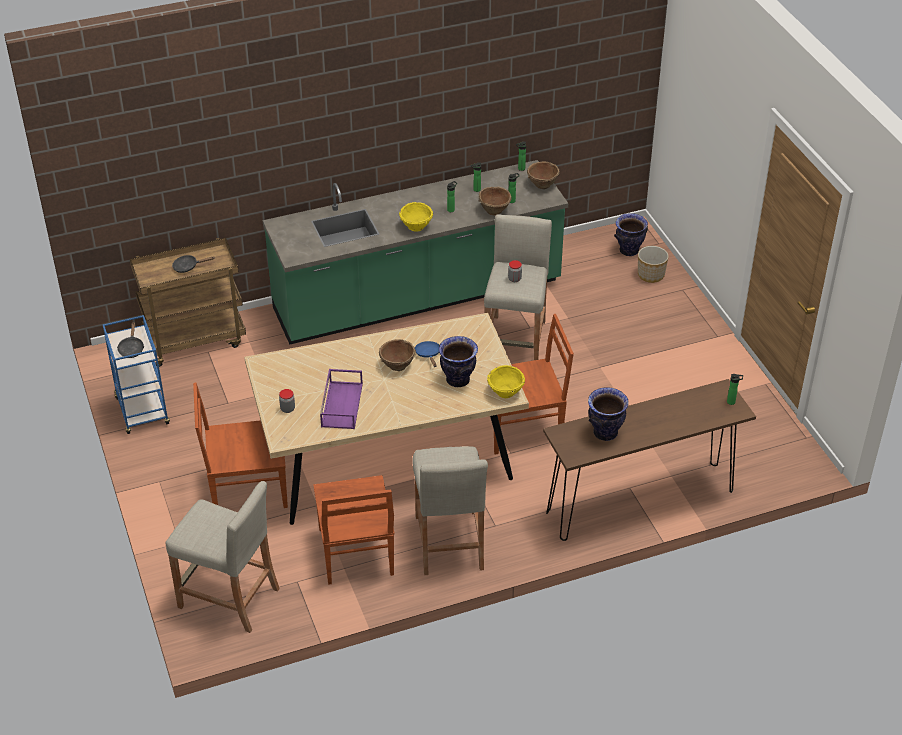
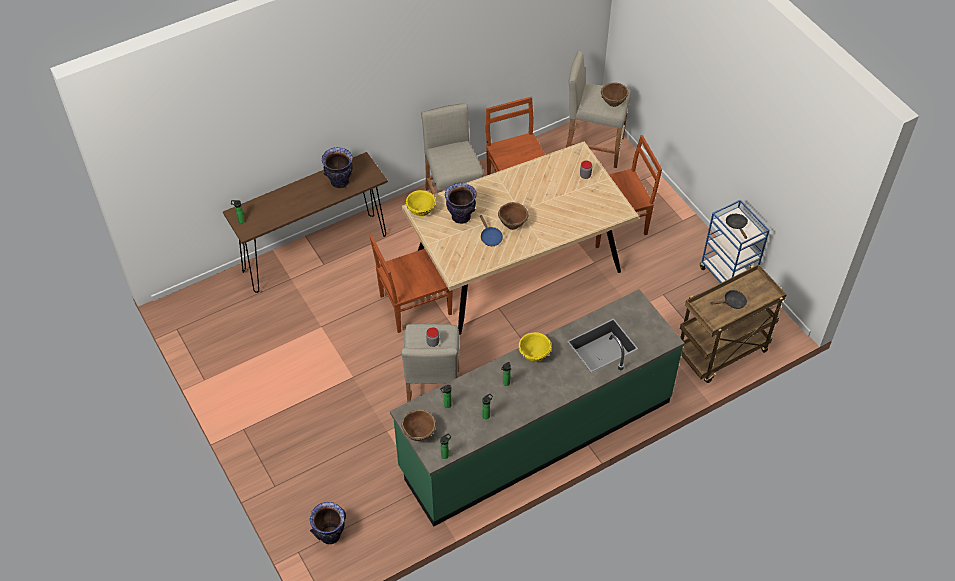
camera: 170 degrees right, 10 degrees up
purple tray [320,369,363,429] -> none
brown bowl [478,186,512,215] -> brown bowl moved to [601,82,629,107]
planter [638,246,669,283] -> none

